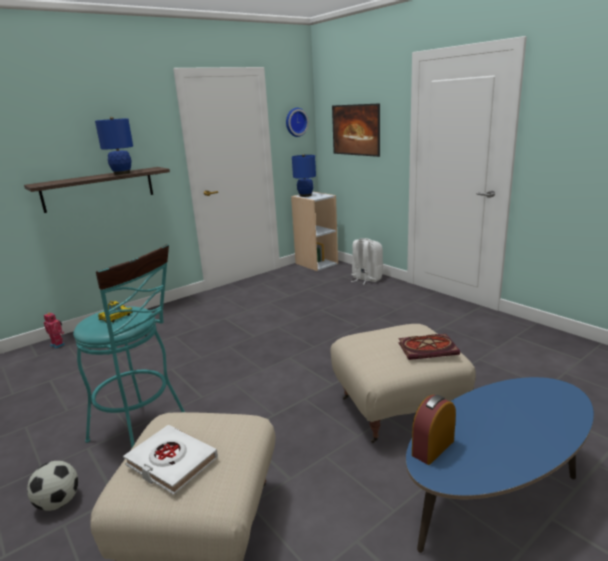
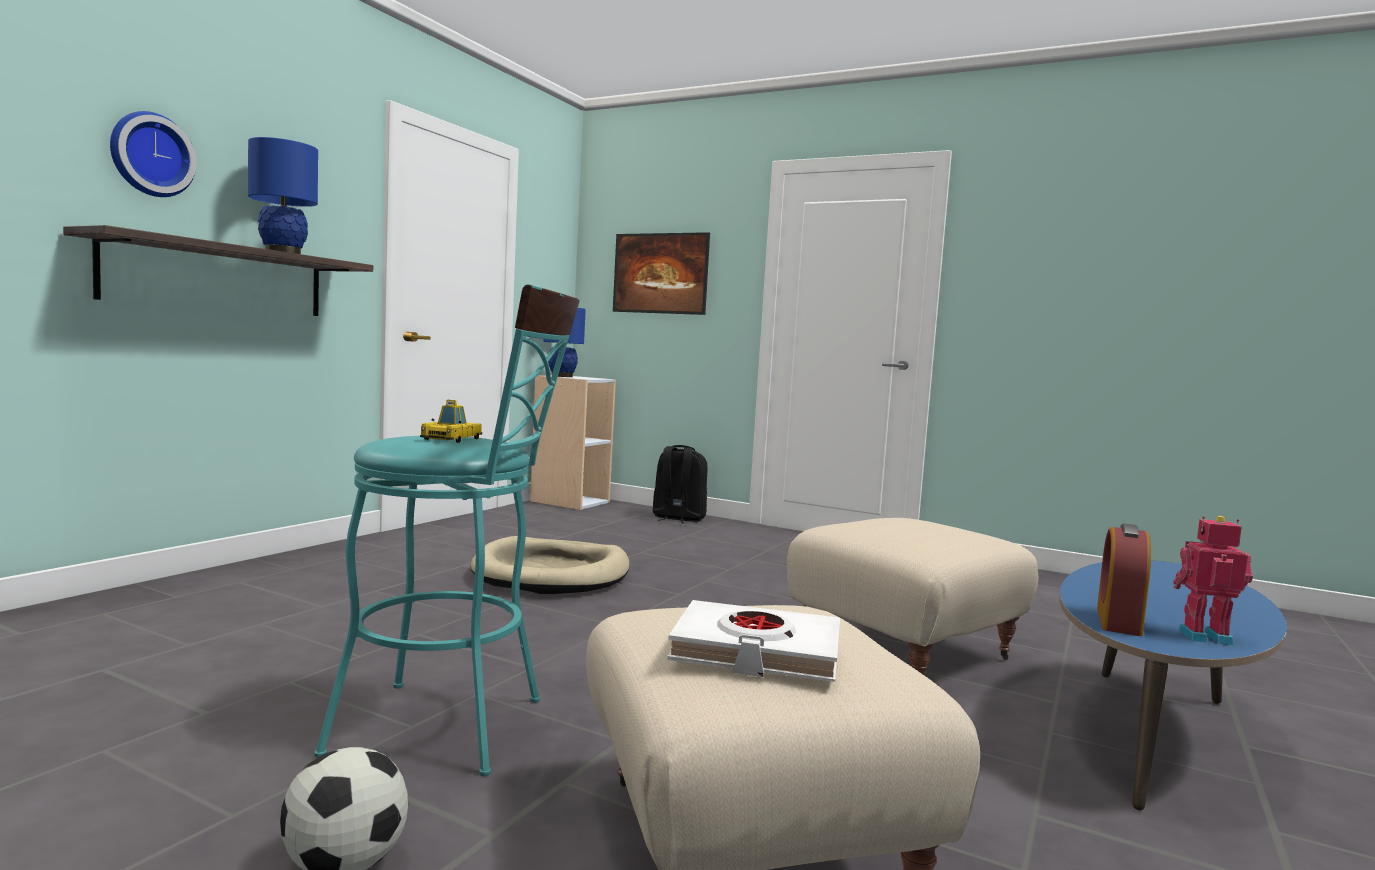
camera: 25 degrees left, 15 degrees down
toy robot [44,312,65,349] -> toy robot moved to [1173,516,1253,646]
wall clock [286,108,309,137] -> wall clock moved to [110,111,196,197]
white backpack [351,238,383,285] -> black backpack [653,445,708,523]
book [398,334,460,360] -> none
none -> beige dog bed [470,536,630,594]

